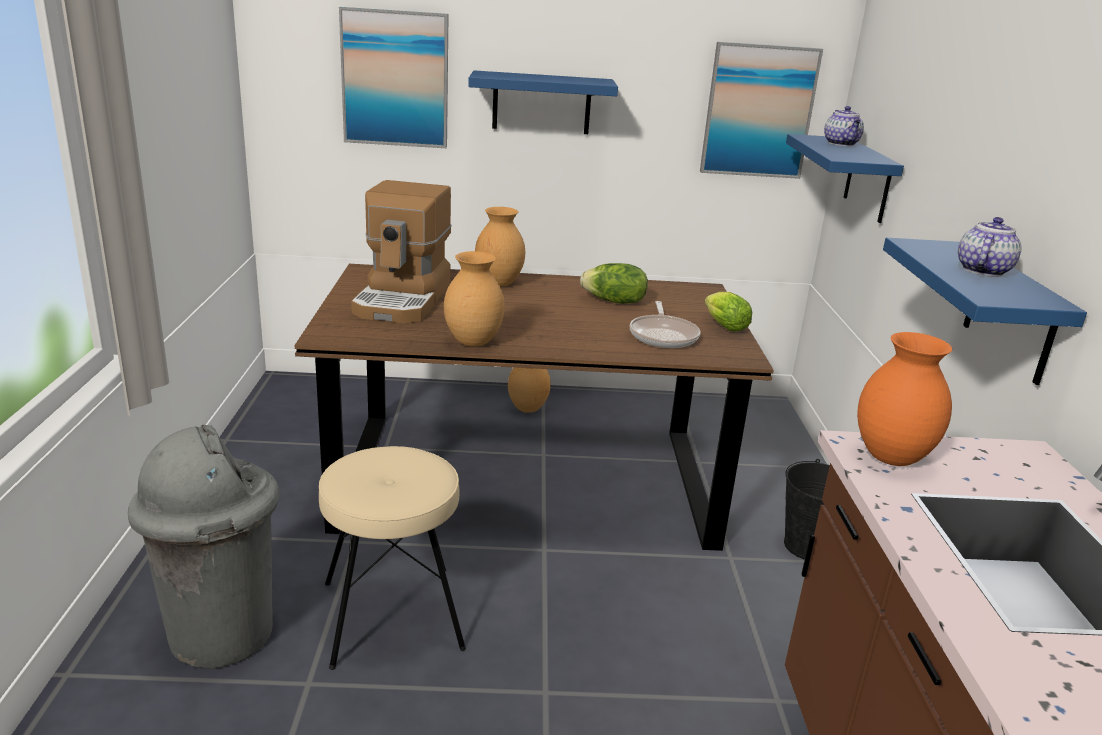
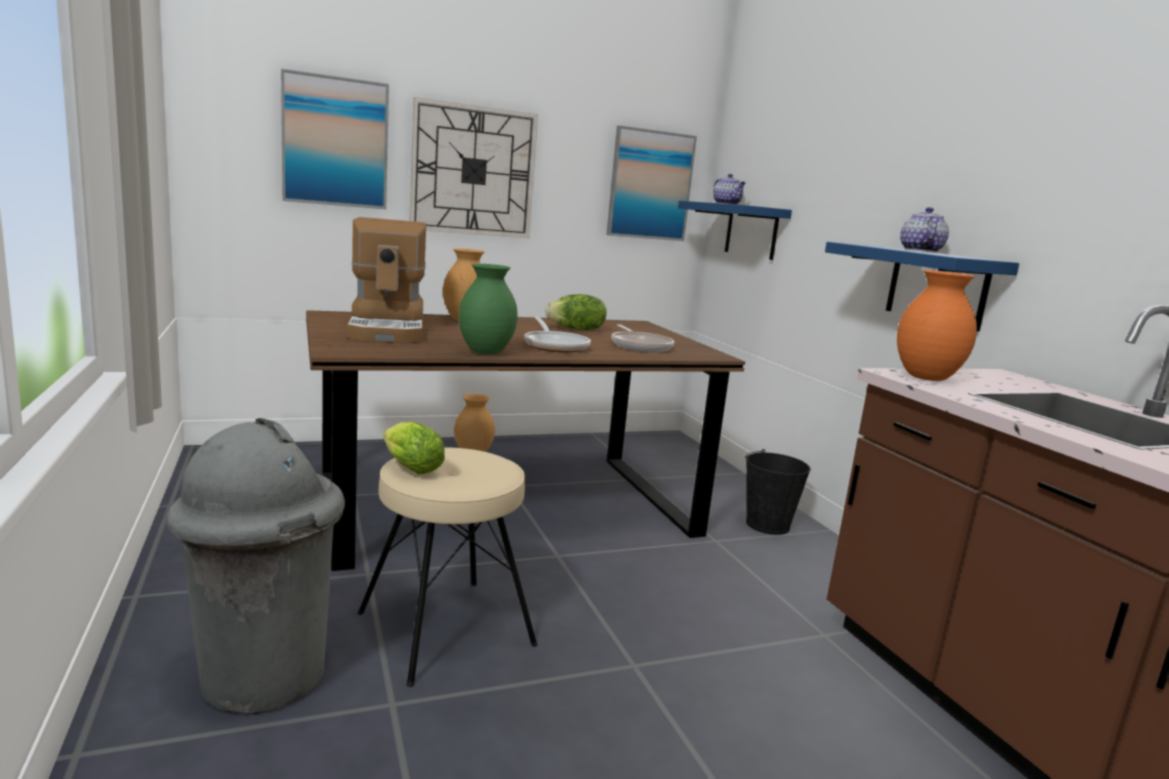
camera: 20 degrees left, 10 degrees down
brown vase [444,251,505,347] -> green vase [459,264,518,354]
blue shelf [468,70,618,134] -> wall clock [409,97,538,238]
lettuce [705,292,752,332] -> lettuce moved to [383,422,445,474]
none -> frying pan [524,317,591,353]

